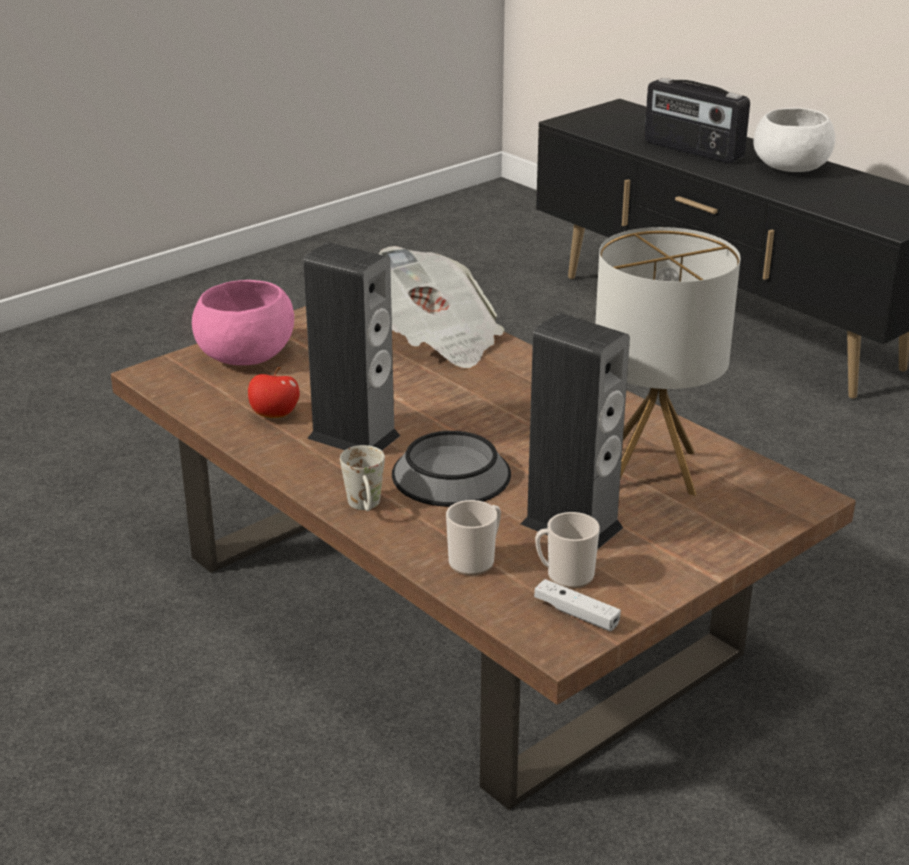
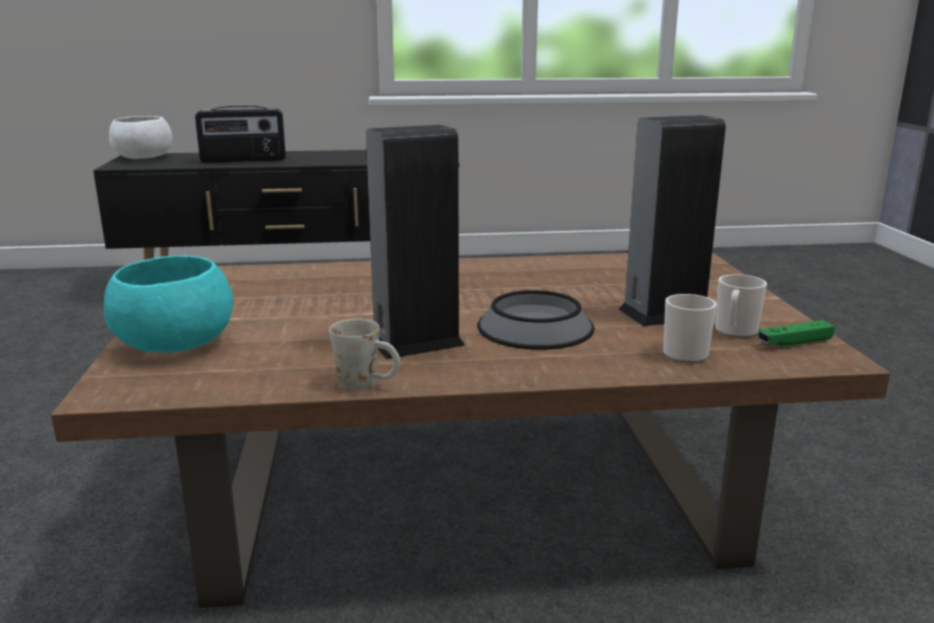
camera: 55 degrees left, 10 degrees down
pink bowl [192,280,294,365] -> turquoise bowl [104,255,233,353]
apple [248,367,300,418] -> none
white mug [340,445,385,511] -> white mug moved to [329,319,401,390]
newspaper [379,246,504,368] -> none
white game controller [534,579,621,631] -> green game controller [758,320,835,347]
table lamp [595,227,741,495] -> none
white bowl [753,108,835,172] -> white bowl moved to [109,116,172,159]

